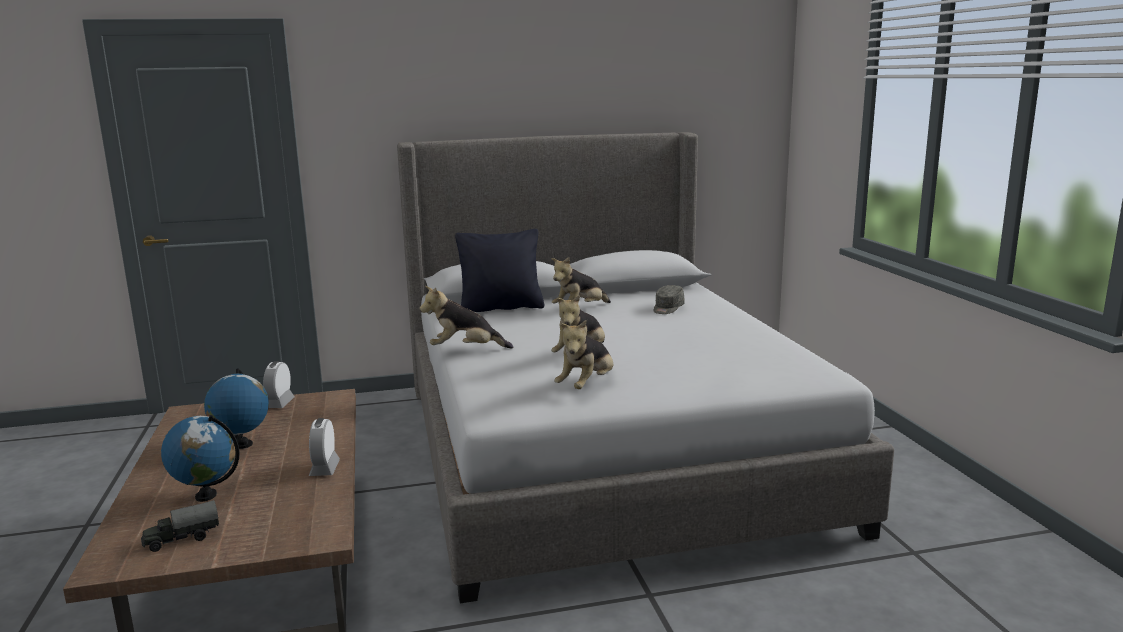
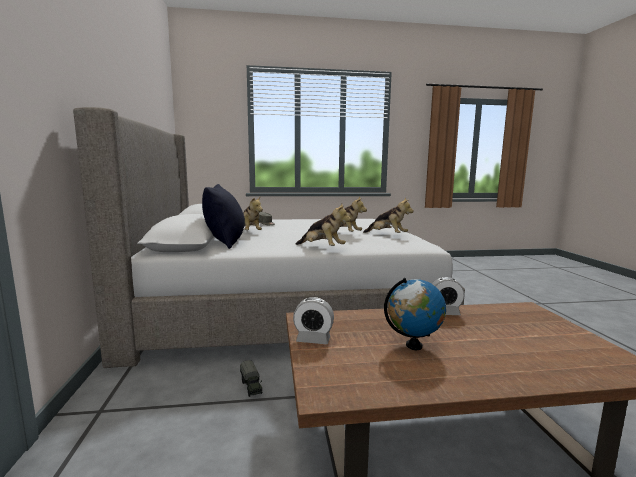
camera: 85 degrees left, 5 degrees down
toy truck [141,500,219,552] -> toy truck moved to [240,360,263,397]
globe [161,415,240,502] -> none
plush toy [419,286,514,349] -> plush toy turned 60 degrees counterclockwise [296,204,351,246]

